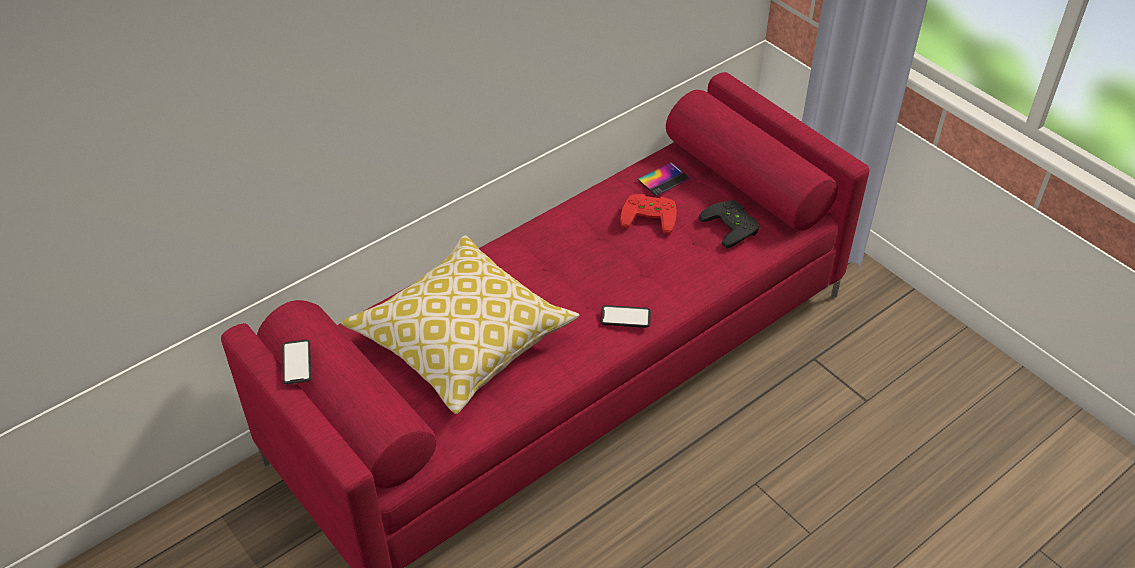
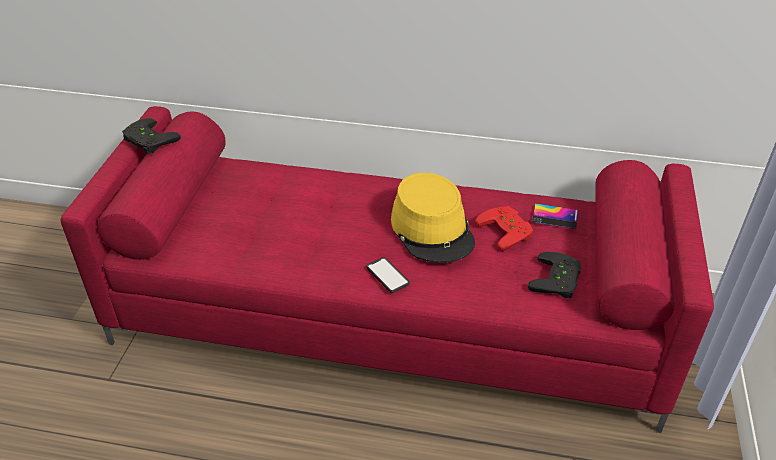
camera: 50 degrees right, 5 degrees down
phone [282,340,311,384] -> black game controller [122,118,181,154]
pillow [341,235,580,414] -> none
none -> yellow hat [391,173,475,263]

